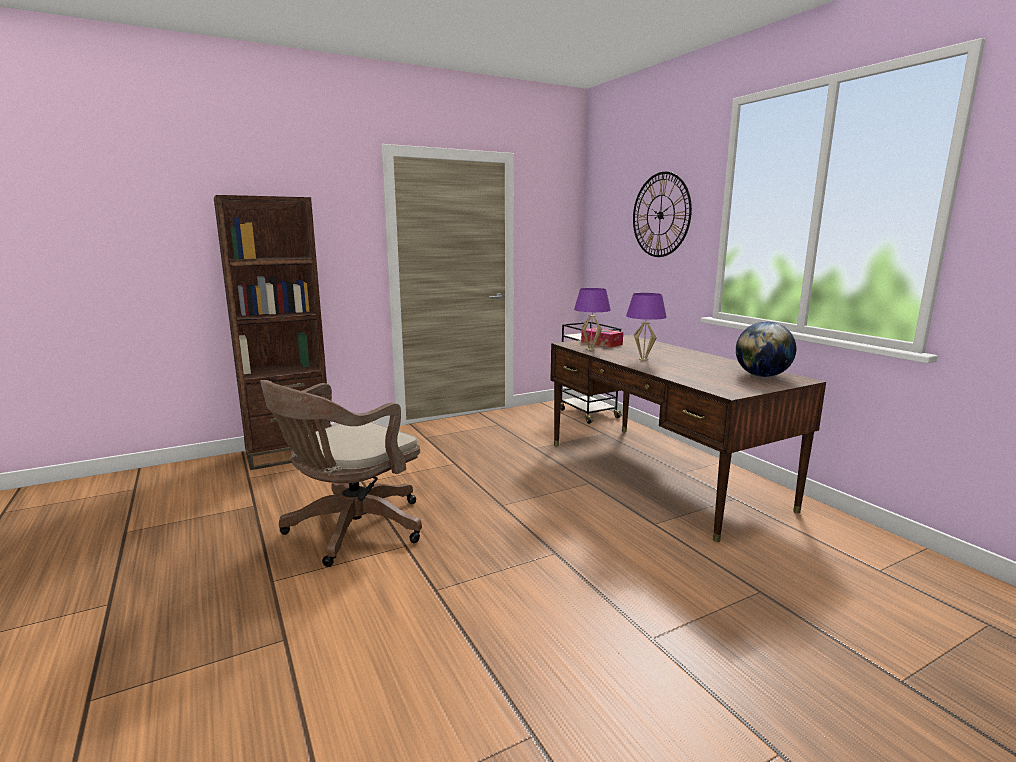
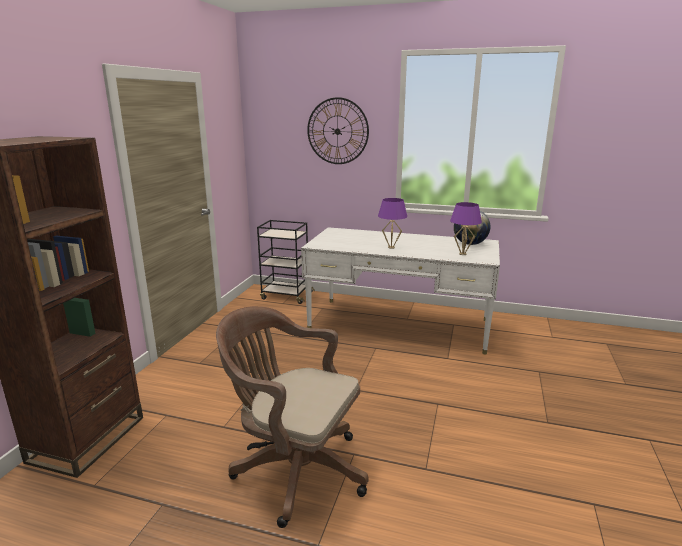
camera: 45 degrees left, 5 degrees up
brown office chair [260,380,422,567] -> brown office chair turned 120 degrees clockwise [216,306,369,528]
brown desk [551,335,826,542] -> white desk [301,227,500,354]
purple table lamp [574,288,611,351] -> purple table lamp moved to [450,202,482,255]
tissue box [581,328,623,348] -> none

